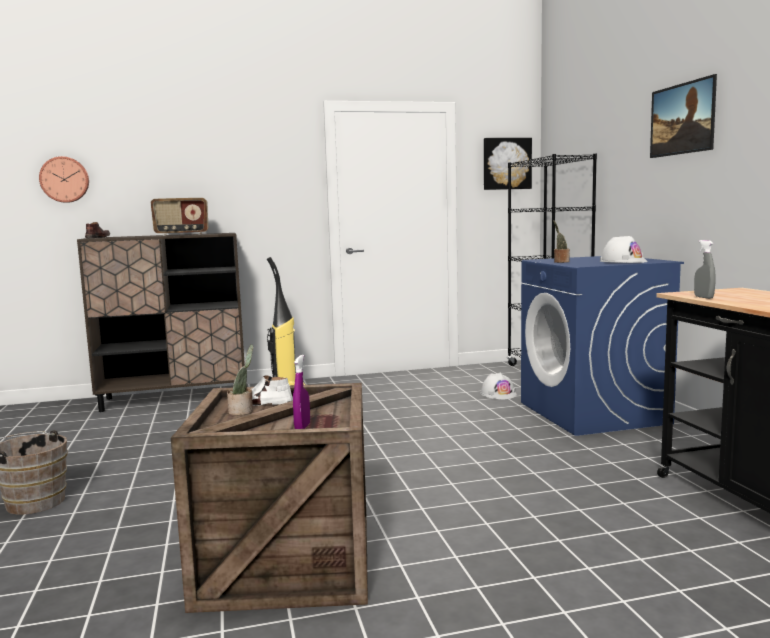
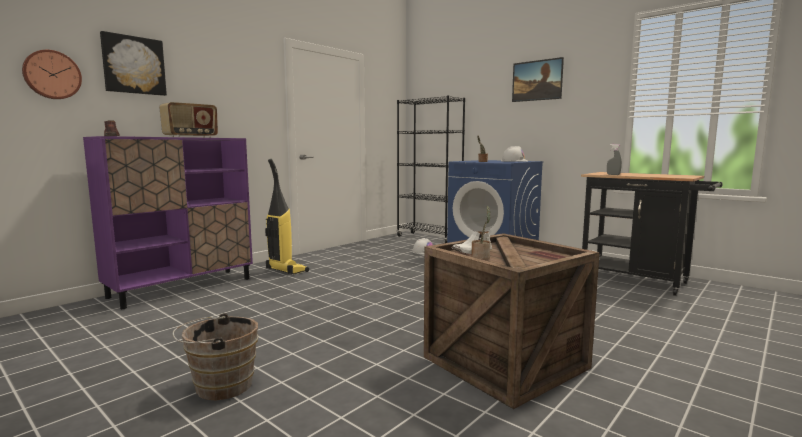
camera: 35 degrees left, 0 degrees up
brown cabinet [77,233,245,412] -> purple cabinet [83,136,253,309]
purple spray bottle [293,355,310,429] -> none
picture [484,138,532,190] -> picture moved to [100,31,167,96]

